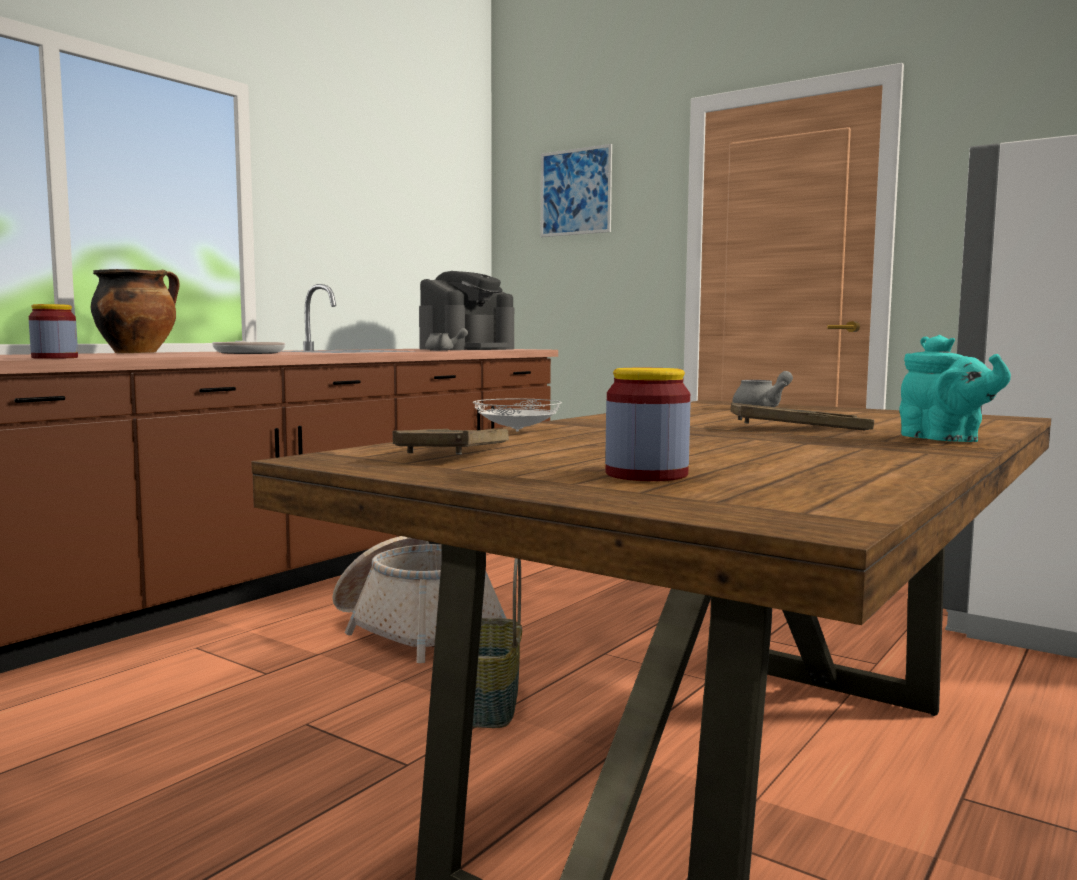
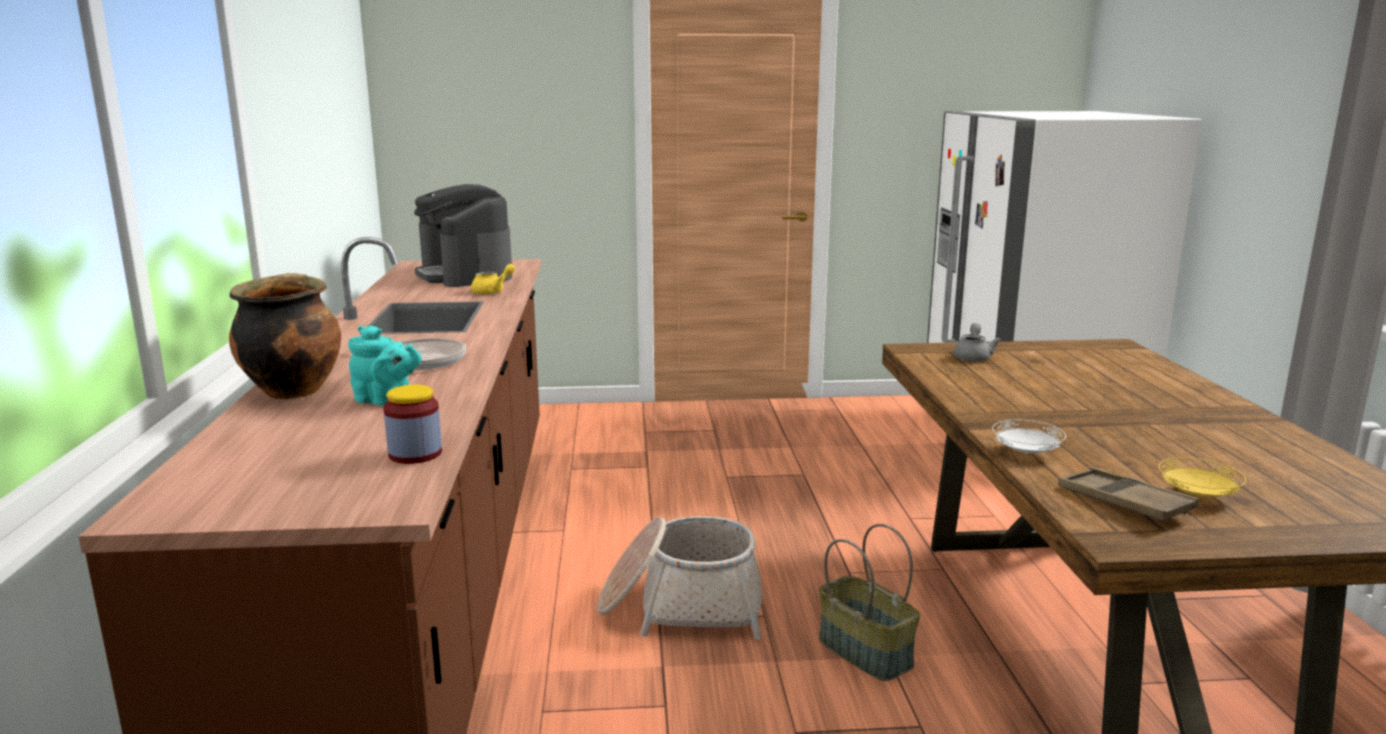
camera: 40 degrees left, 10 degrees up
coffee machine [419,271,514,350] -> coffee machine turned 150 degrees clockwise [414,184,512,287]
grey teapot [425,328,468,351] -> yellow teapot [471,264,515,295]
picture [541,144,612,237] -> none
jar [605,368,691,481] -> none
brown tray [731,403,874,430] -> none
turquoise teapot [899,335,1011,442] -> turquoise teapot moved to [348,325,422,406]
none -> yellow plate [1159,457,1246,497]

